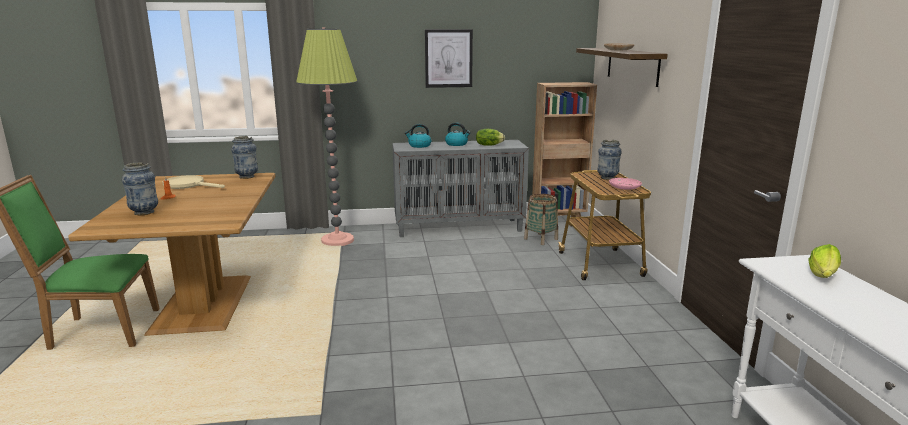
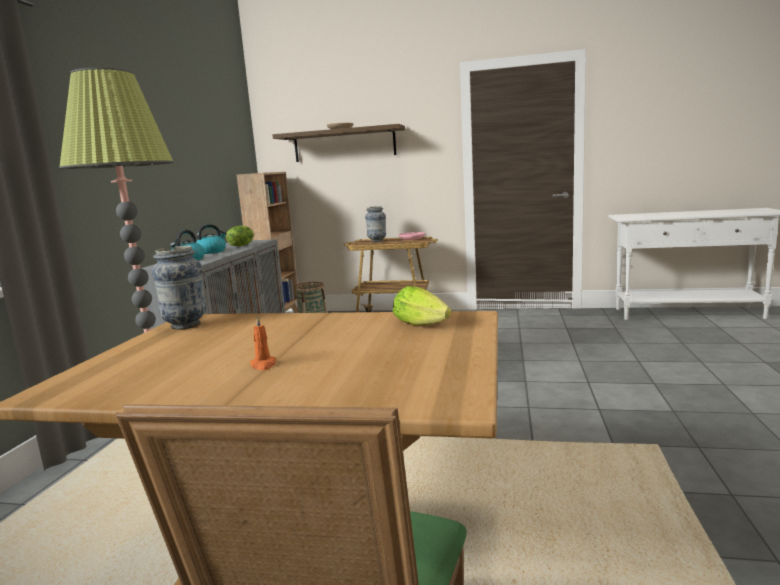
camera: 70 degrees left, 5 degrees down
vase [121,162,158,215] -> none
beige frying pan [162,175,225,189] -> none
picture [425,29,473,88] -> none
lettuce [808,244,841,278] -> lettuce moved to [393,286,452,325]

